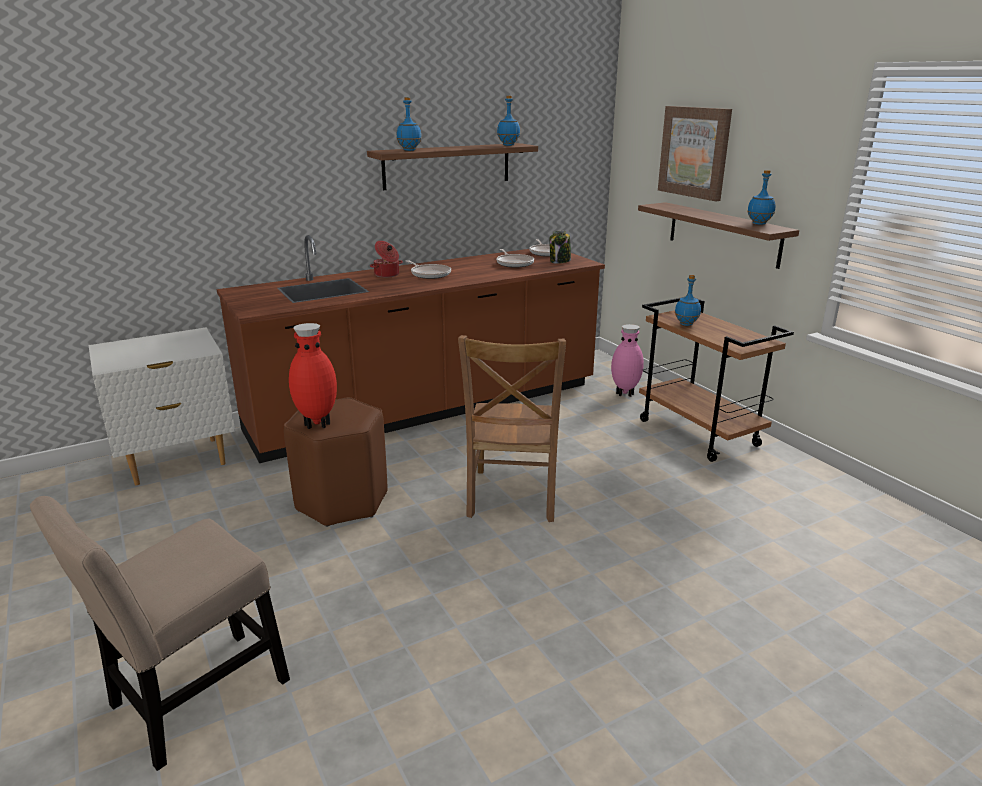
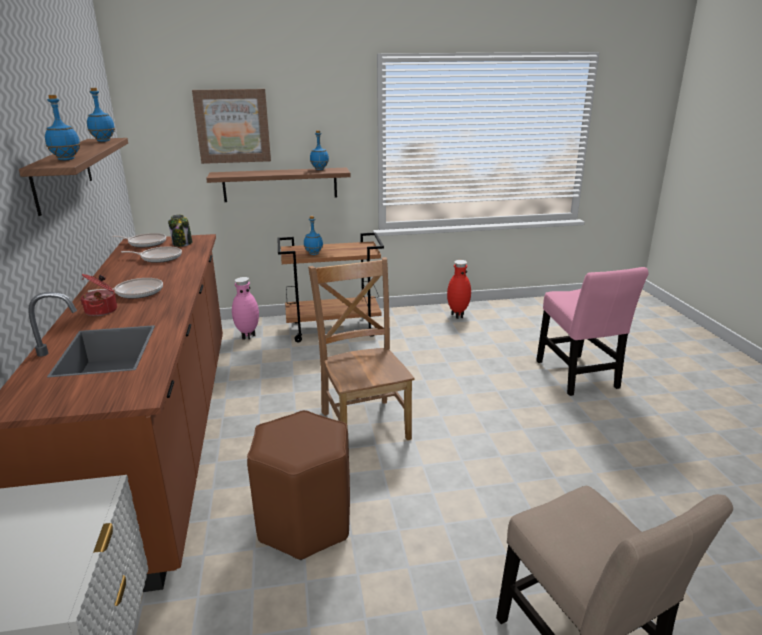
camera: 70 degrees left, 0 degrees up
red vase [289,323,337,429] -> red vase moved to [447,260,471,319]
brown chair [458,335,566,522] -> brown chair turned 135 degrees counterclockwise [308,257,415,440]
none -> pink chair [536,267,649,396]

